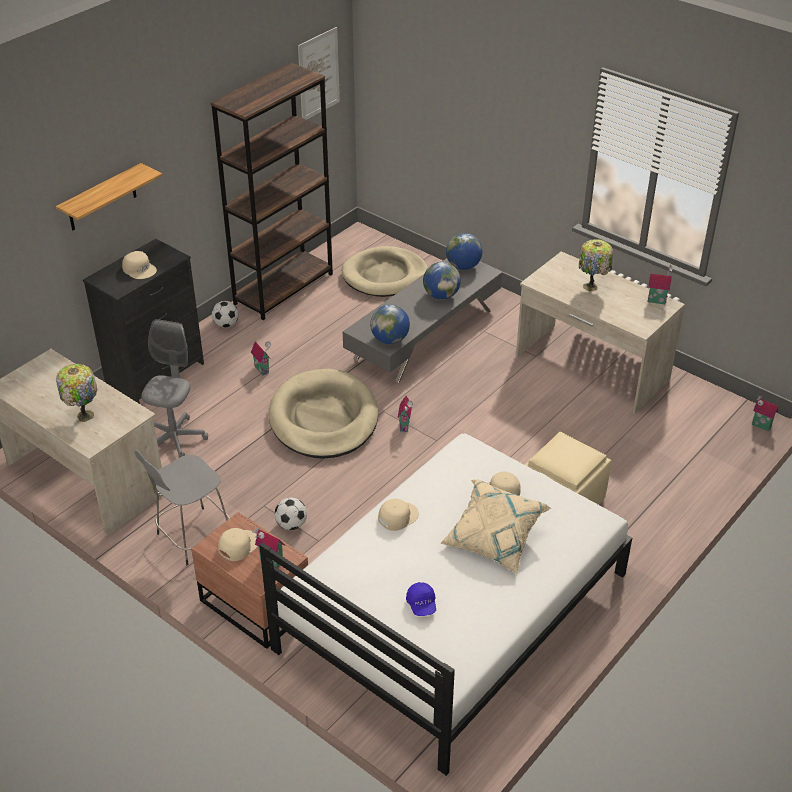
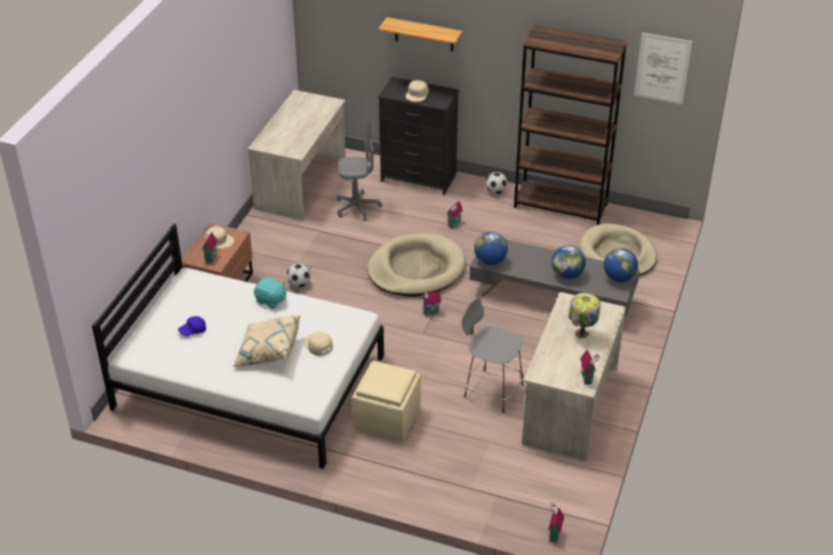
camera: 70 degrees right, 0 degrees up
table lamp [56,364,97,422] -> none
grey stool [135,450,230,565] -> grey stool moved to [462,297,524,413]
beige cap [378,499,419,531] -> turquoise plush toy [254,277,286,309]

